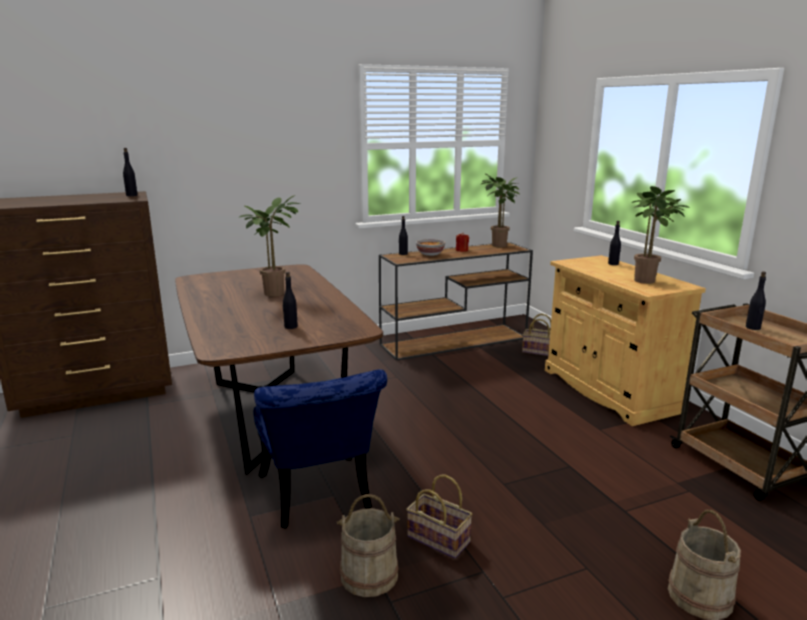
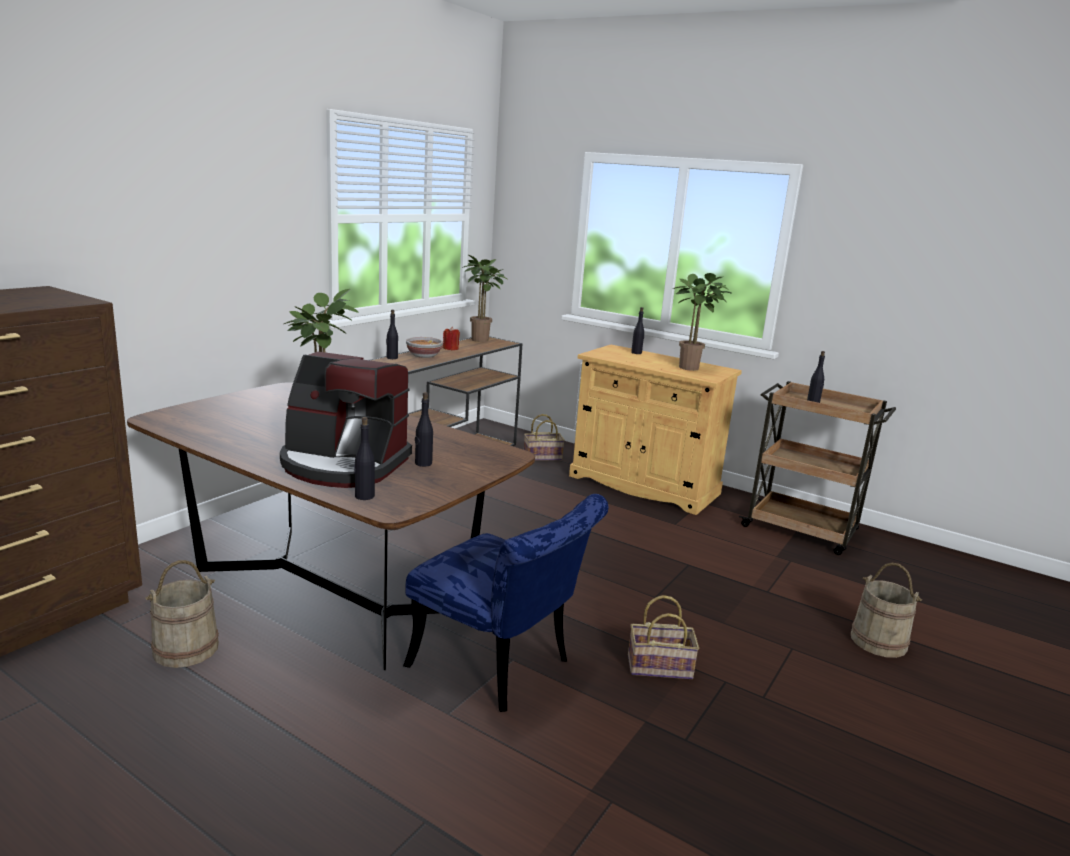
camera: 35 degrees left, 0 degrees up
black bottle [123,148,138,196] -> black bottle moved to [354,417,375,500]
beige bucket [337,494,399,597] -> beige bucket moved to [145,560,219,668]
none -> coffee machine [280,352,412,488]

